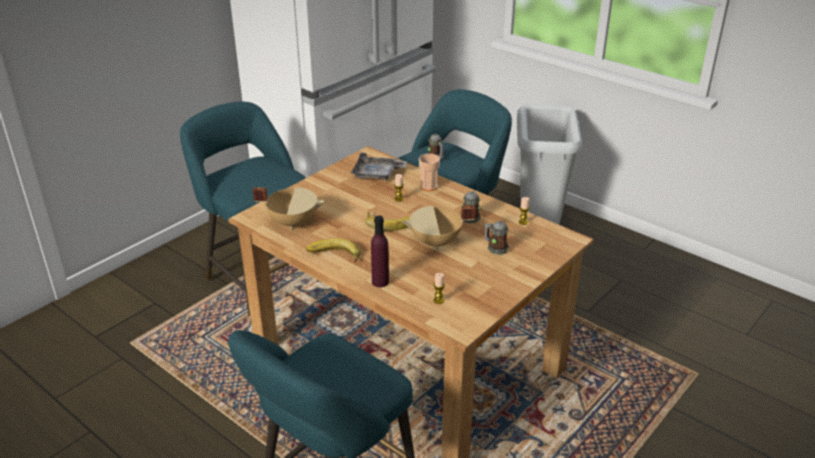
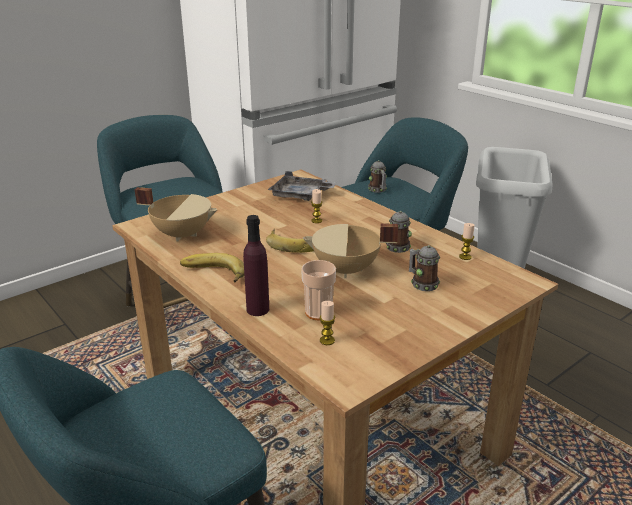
camera: 10 degrees right, 5 degrees down
cup [419,154,440,191] -> cup moved to [301,260,336,320]

